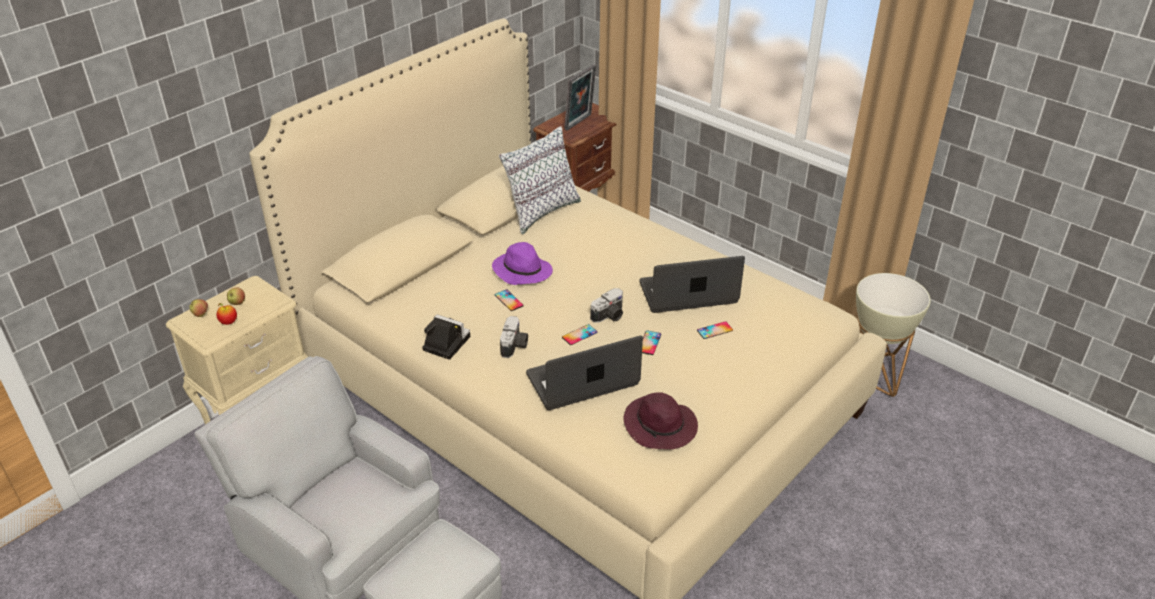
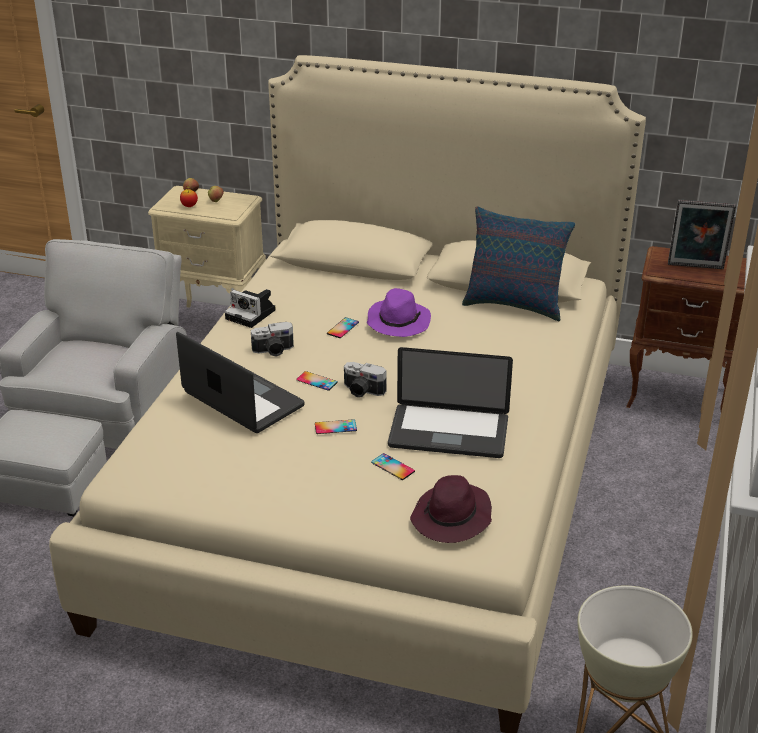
camera: 65 degrees right, 5 degrees down
camera [423,314,470,360] -> camera turned 120 degrees clockwise [225,289,276,328]
white pillow [499,126,581,234] -> blue pillow [462,206,575,321]
purple hat [624,392,698,449] -> purple hat moved to [410,475,492,543]
laptop [639,256,745,313] -> laptop turned 135 degrees clockwise [388,347,513,458]

